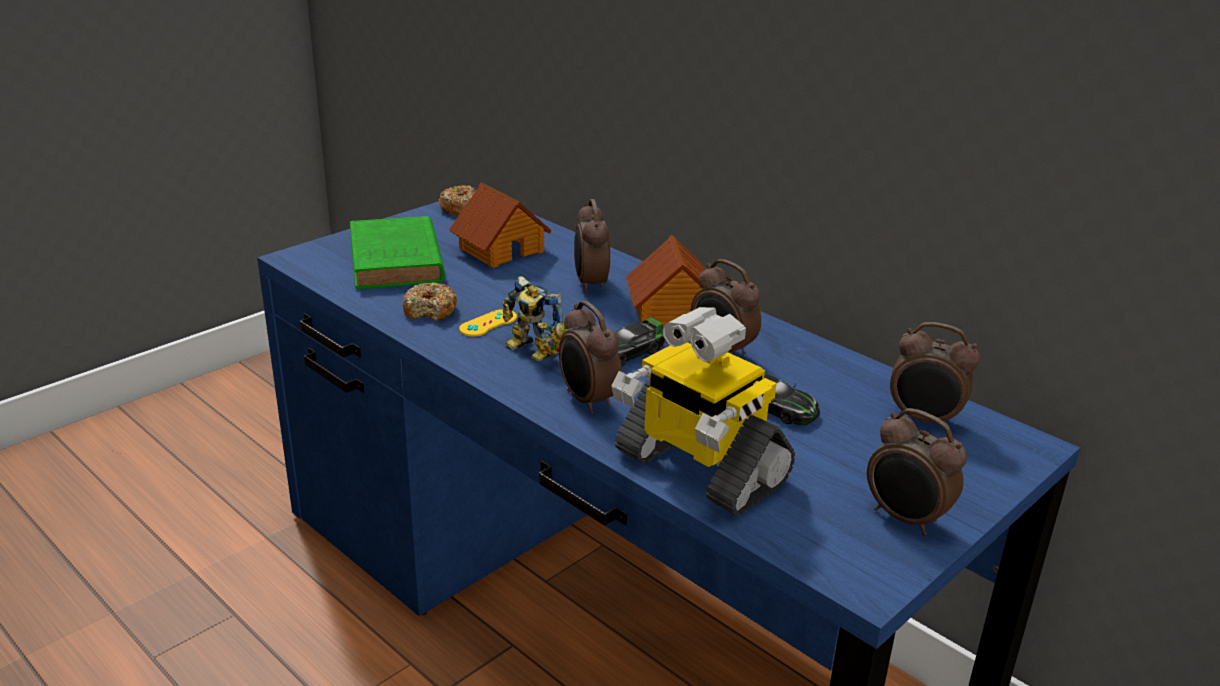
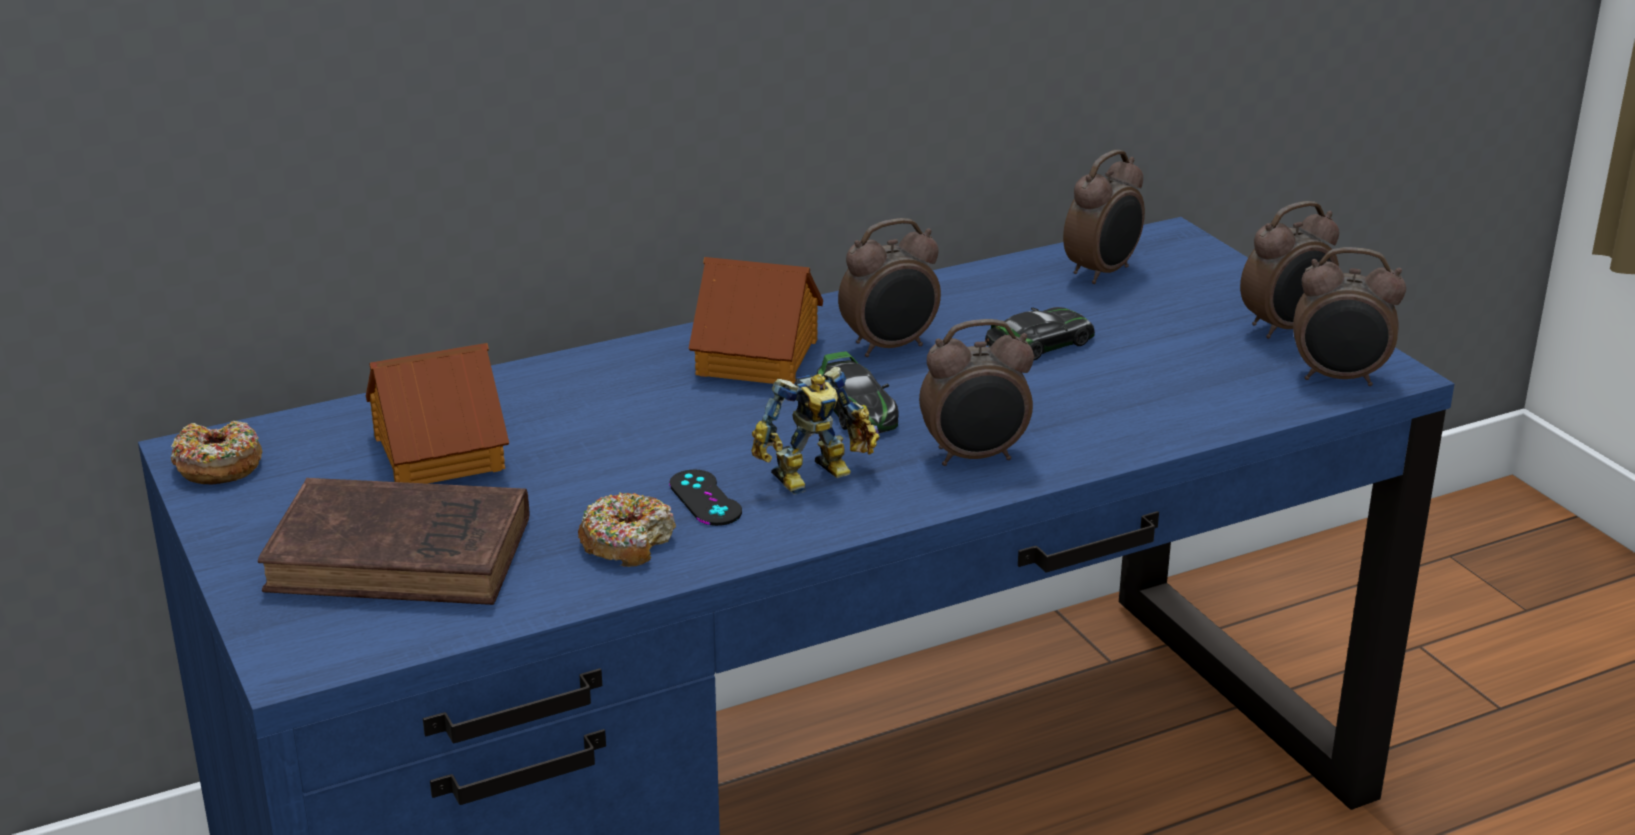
camera: 70 degrees left, 0 degrees up
green book [350,216,445,289] -> brown book [258,478,529,605]
yellow game controller [459,309,517,337] -> black game controller [669,470,742,526]
alarm clock [574,199,610,293] -> alarm clock moved to [1293,247,1406,386]
toy robot [611,307,795,516] -> none

